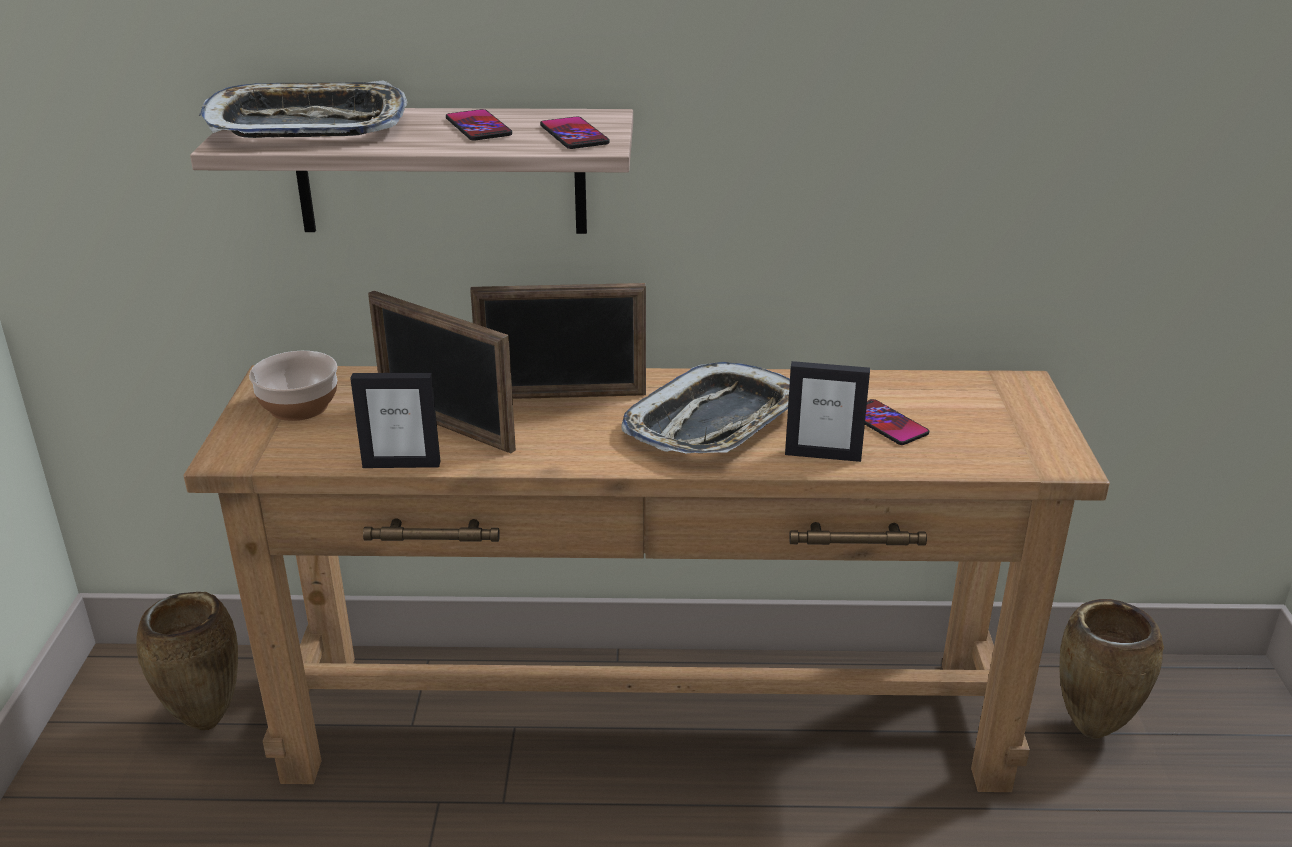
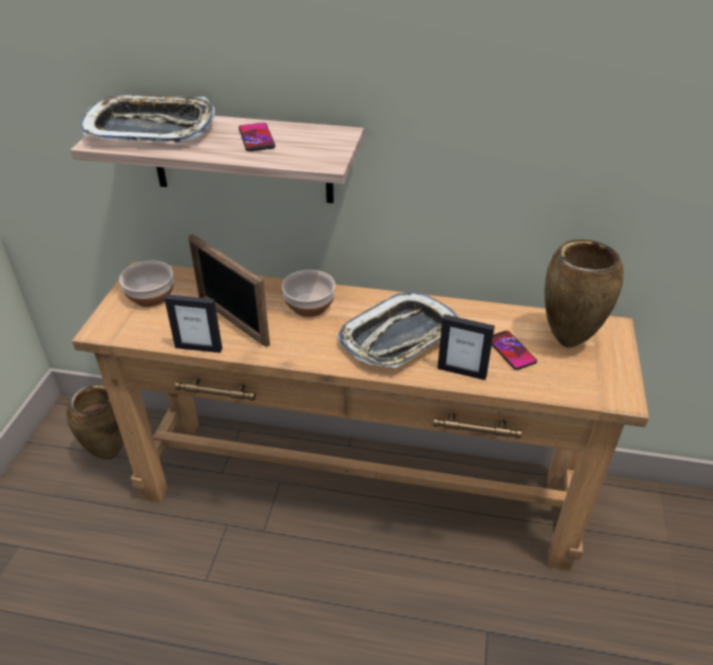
camera: 10 degrees right, 10 degrees up
picture frame [470,283,646,399] -> bowl [282,270,335,317]
phone [540,117,610,149] -> none
brown vase [1059,599,1164,739] -> brown vase moved to [545,239,624,348]

